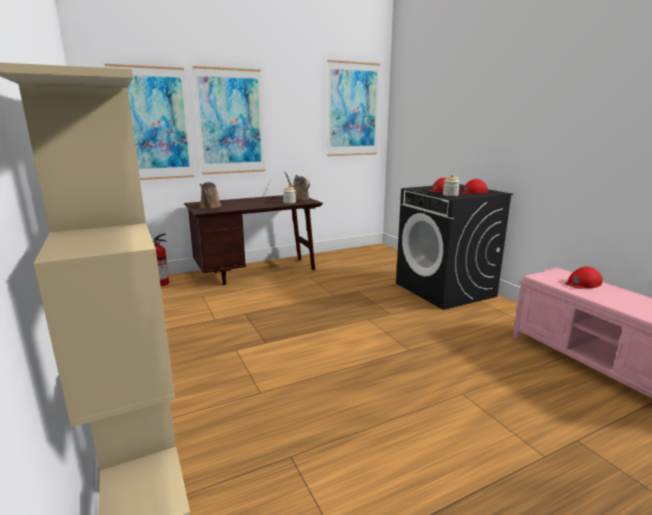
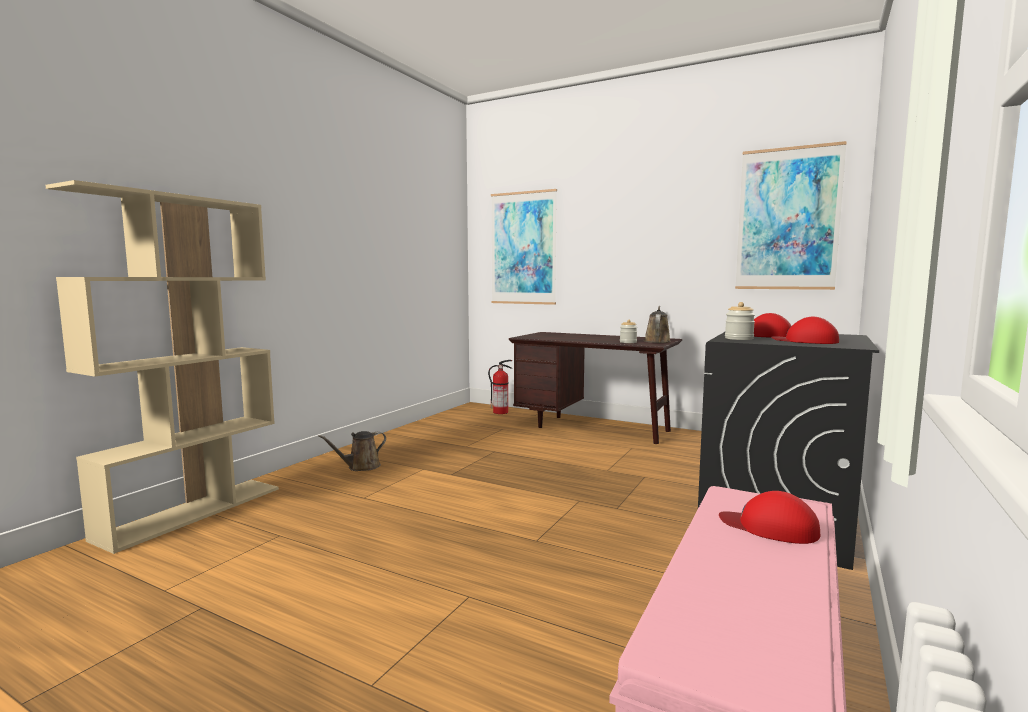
camera: 55 degrees right, 10 degrees down
picture [193,66,265,175] -> none
brown watering can [200,182,222,209] -> brown watering can moved to [318,431,386,471]

